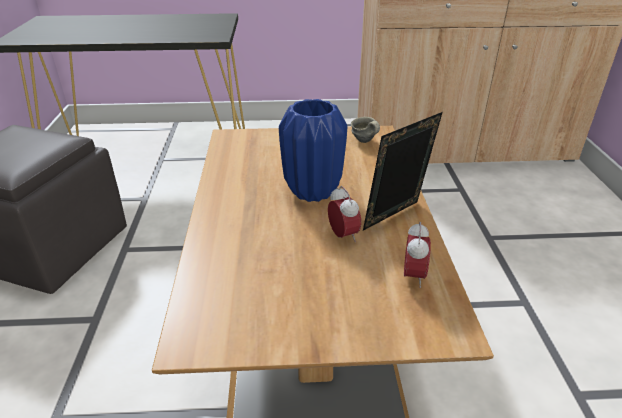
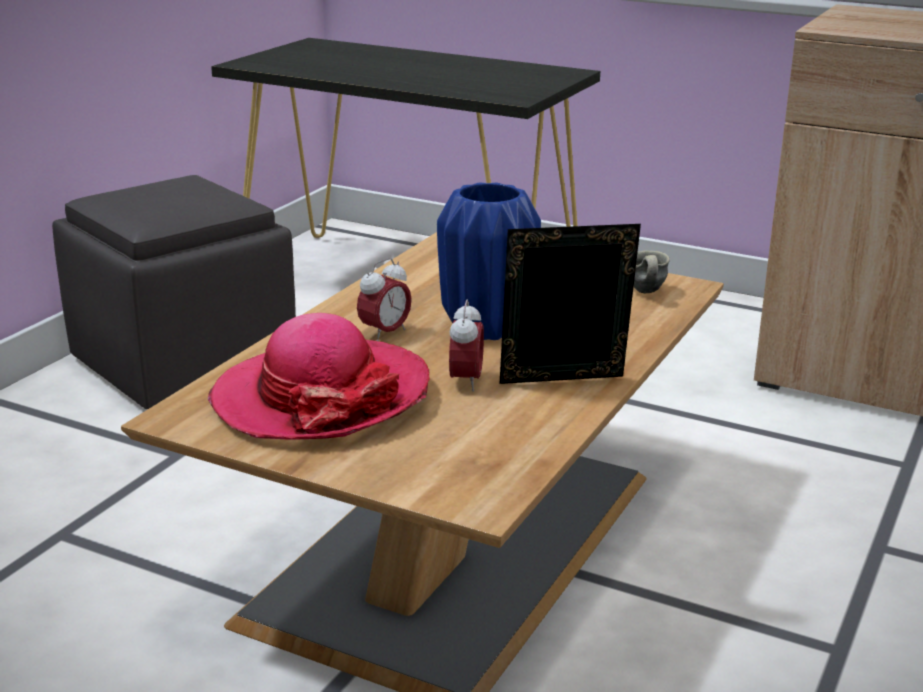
camera: 30 degrees right, 10 degrees down
alarm clock [404,222,431,288] -> alarm clock moved to [357,258,412,341]
none -> hat [208,313,430,440]

